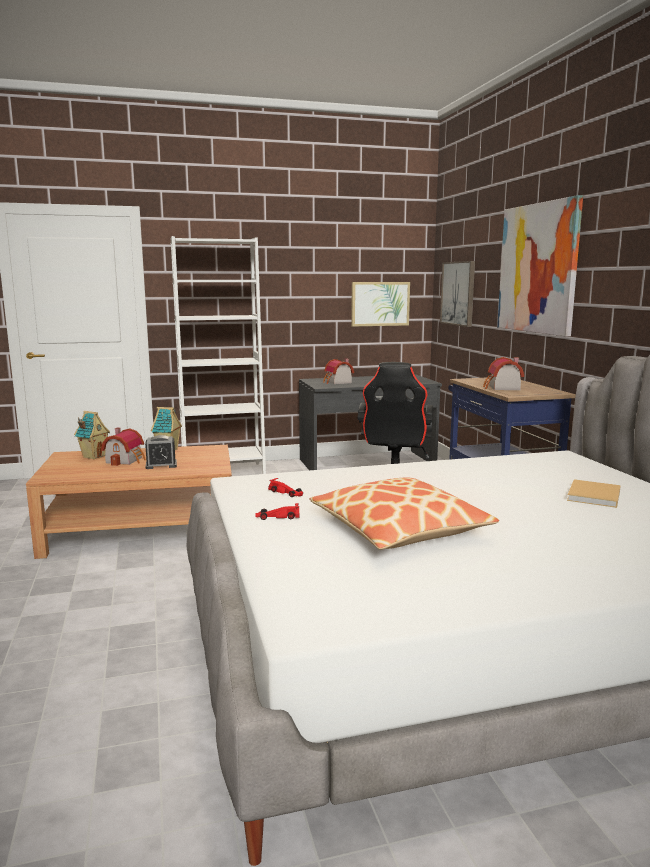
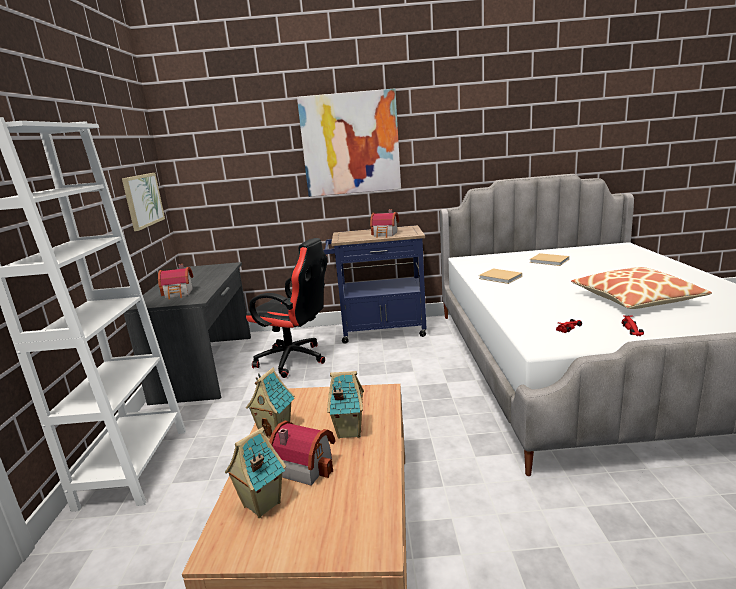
camera: 75 degrees left, 5 degrees up
alarm clock [145,435,177,469] -> toy house [327,371,364,439]
picture [440,261,475,327] -> none
none -> beige book [479,269,522,284]

